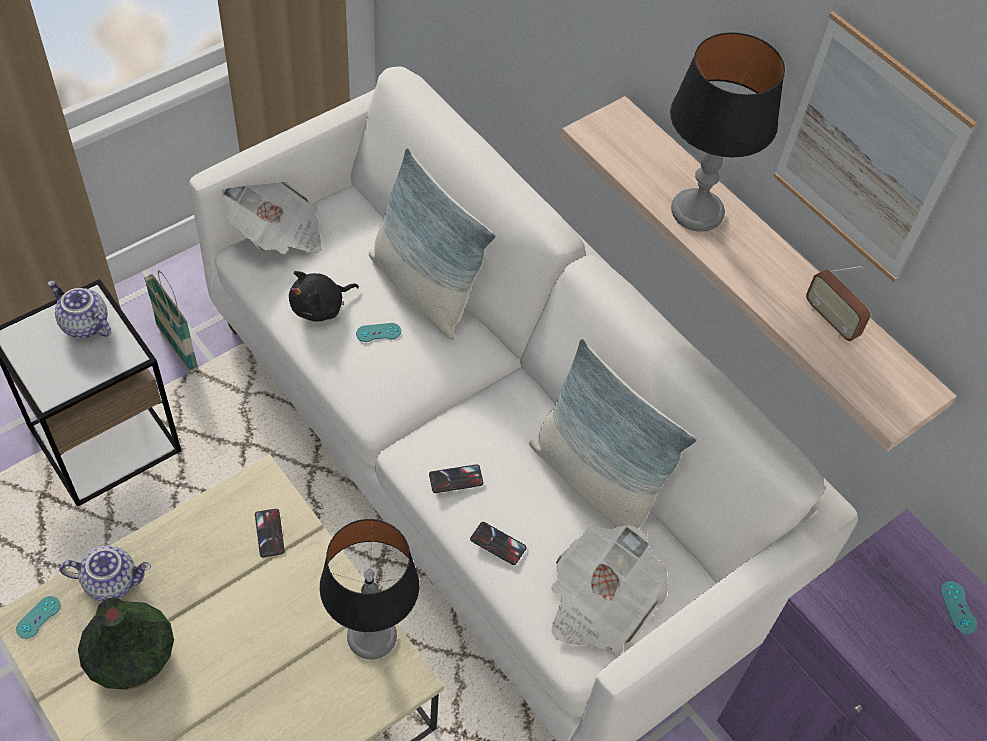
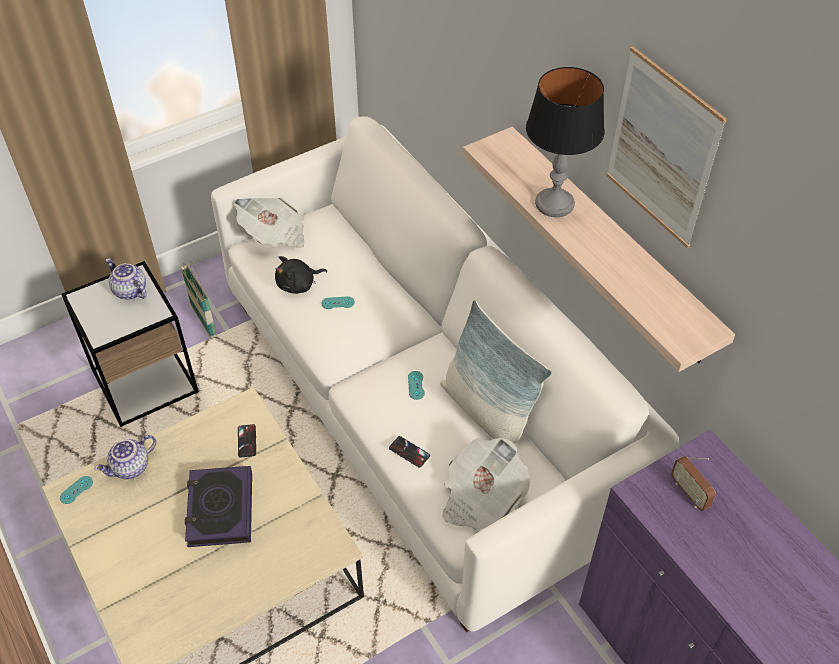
camera: 10 degrees right, 5 degrees down
teapot [60,546,151,601] -> teapot turned 135 degrees clockwise [94,435,156,479]
vase [78,597,174,690] -> none
table lamp [320,519,419,659] -> none
pillow [369,147,496,340] -> none
phone [429,464,484,493] -> none
radio [806,266,871,341] -> radio moved to [671,456,716,511]
turquoise game controller [940,581,977,634] -> turquoise game controller moved to [408,371,425,400]
none -> book [185,466,252,547]

